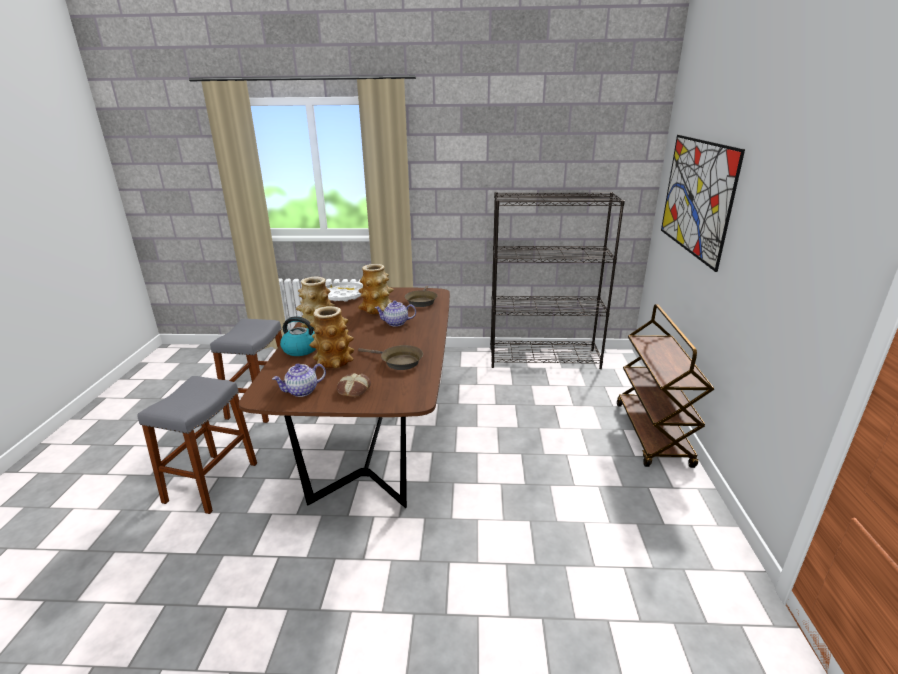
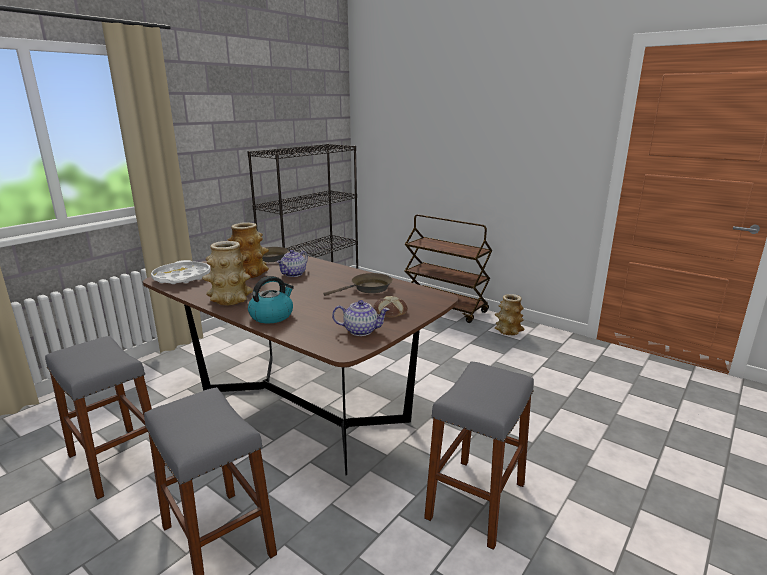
camera: 55 degrees left, 5 degrees down
teapot [272,363,326,397] -> teapot turned 90 degrees counterclockwise [332,300,390,336]
vase [309,306,354,369] -> vase moved to [495,294,525,335]
picture [661,135,745,272] -> none
none -> grey stool [424,361,534,550]

